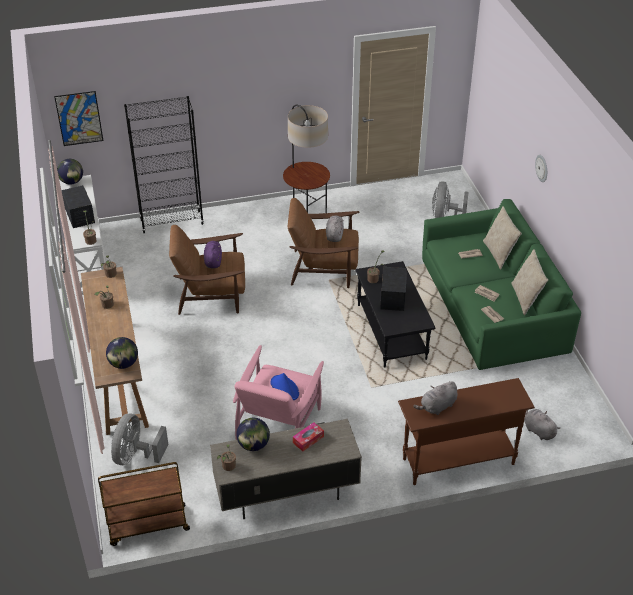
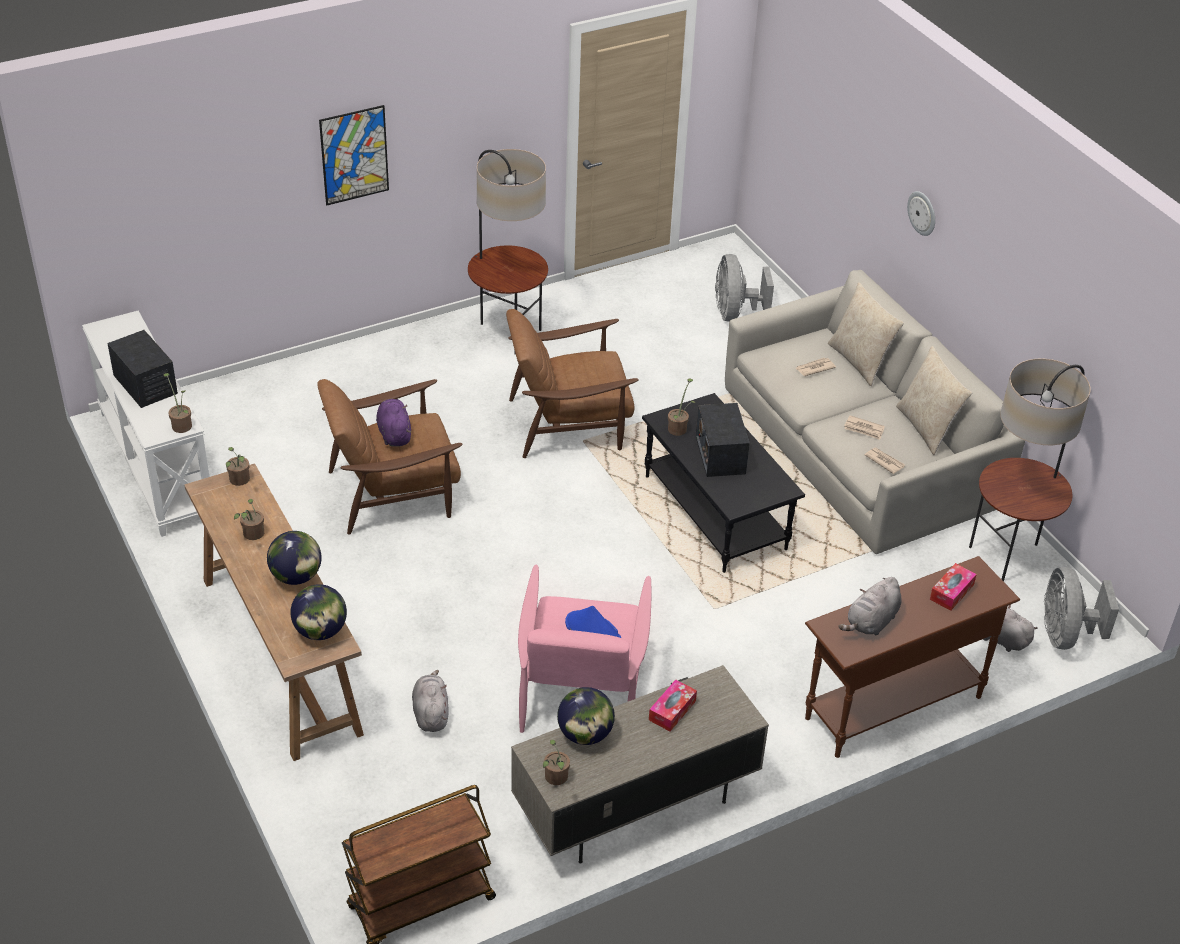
camera: 15 degrees left, 0 degrees up
picture [54,91,103,146] -> picture moved to [319,105,389,205]
globe [57,159,83,185] -> globe moved to [267,531,322,585]
grey fan [111,414,168,465] -> grey fan moved to [1044,567,1119,650]
black bookcase [124,96,204,234] -> none
grey plush toy [326,215,344,242] -> grey plush toy moved to [412,670,449,732]
green sofa [422,199,581,370] -> grey sofa [725,270,1025,554]
none -> tissue box [930,563,977,611]
none -> floor lamp [969,358,1091,581]

